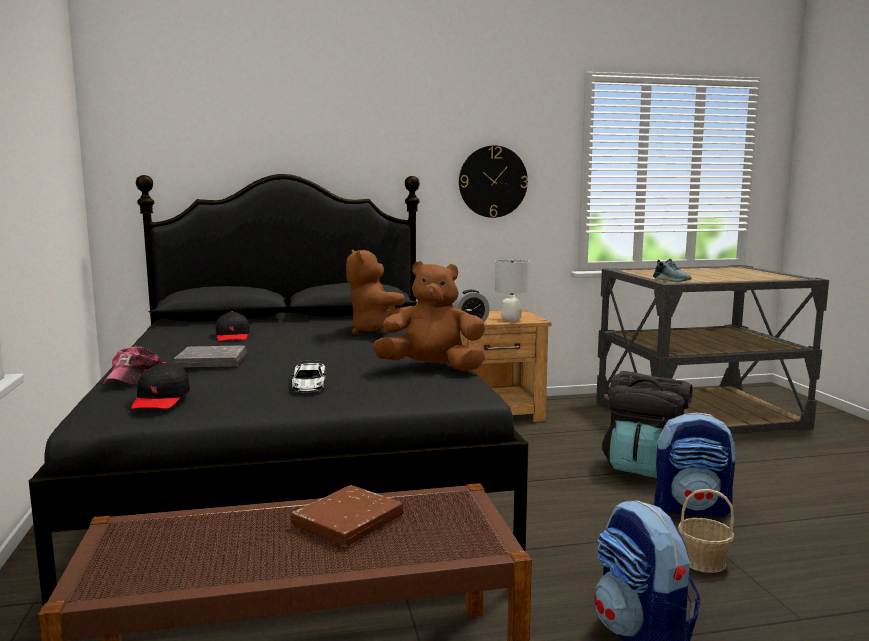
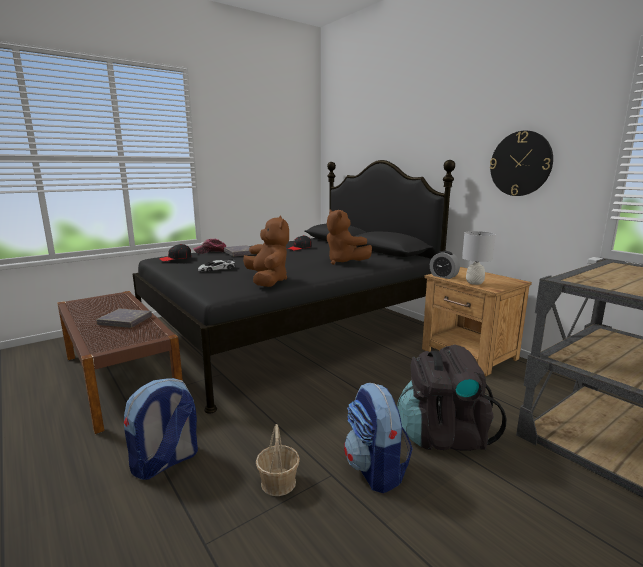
camera: 65 degrees right, 5 degrees up
brown book [291,485,404,546] -> grey book [96,309,152,328]
brown plush toy [346,249,413,335] -> brown plush toy turned 75 degrees counterclockwise [327,210,372,265]
shoe [653,259,691,281] -> none

